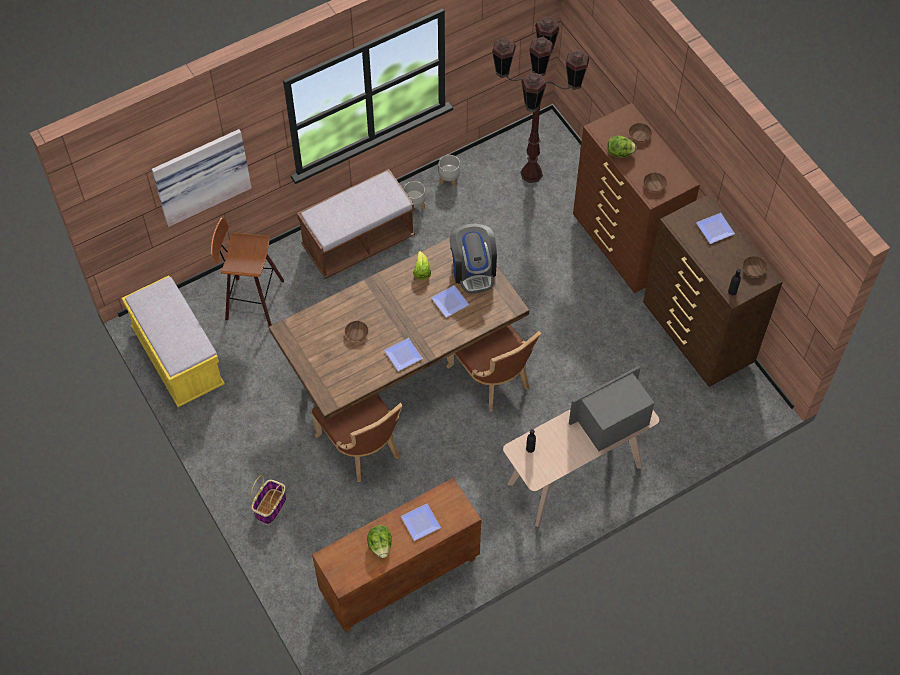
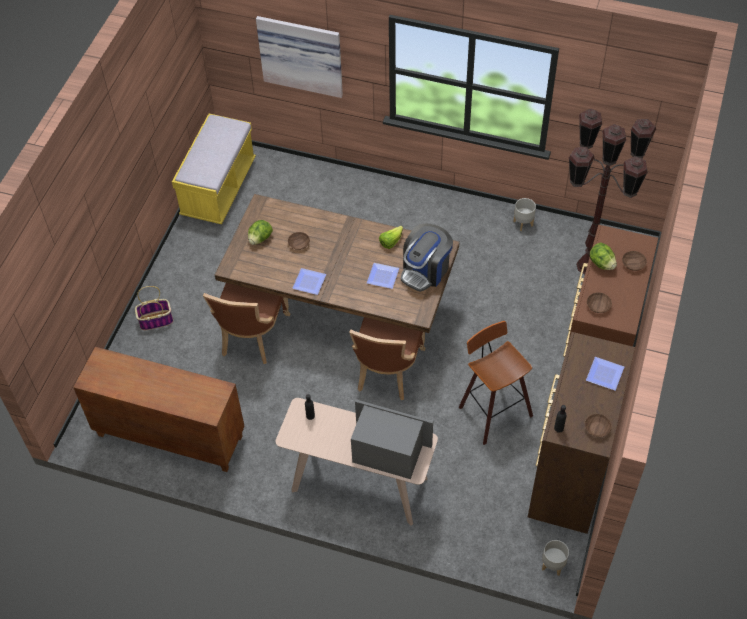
camera: 50 degrees right, 5 degrees down
stool [211,218,284,326] -> stool moved to [459,321,533,445]
brown bench [297,169,415,279] -> none
lettuce [367,525,392,558] -> lettuce moved to [248,220,273,245]
plate [401,504,441,541] -> none
grey planter [404,181,425,214] -> grey planter moved to [542,540,569,576]

